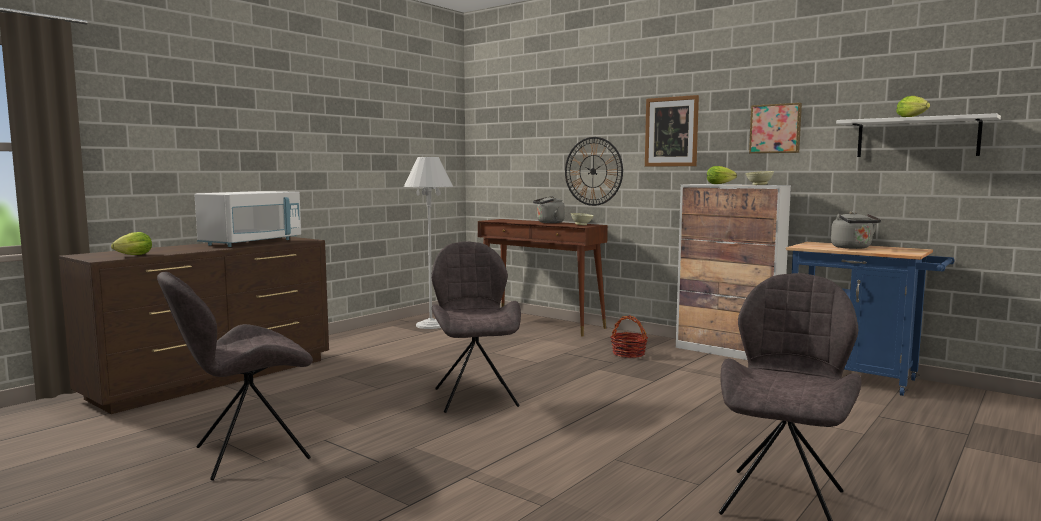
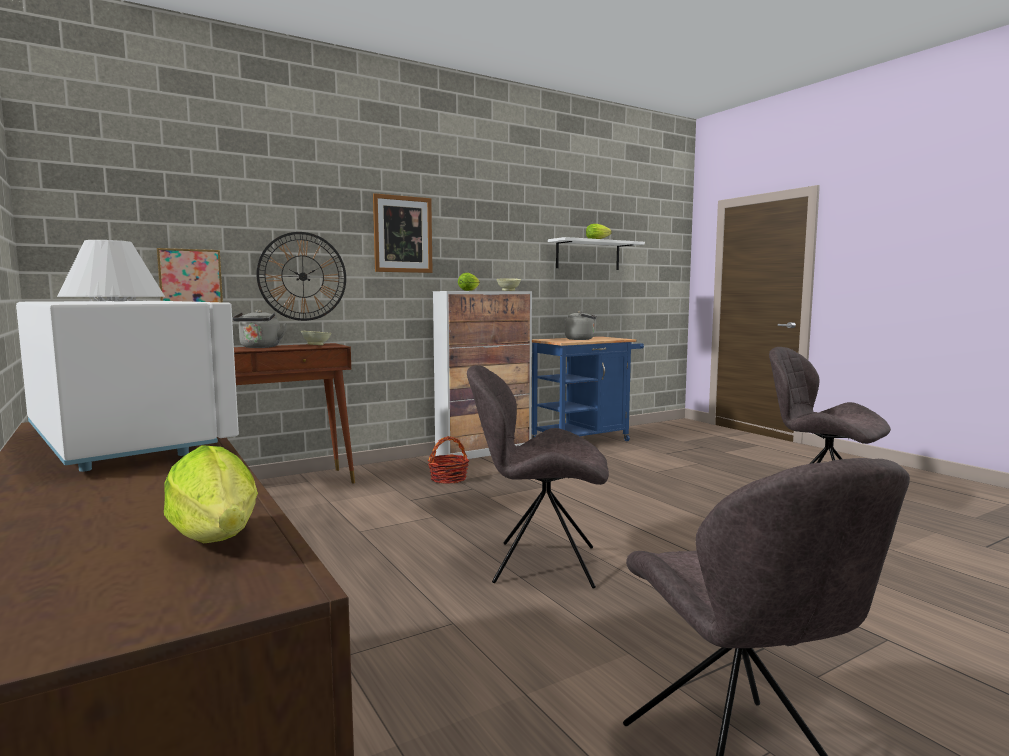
camera: 70 degrees left, 0 degrees up
picture [749,103,802,154] -> picture moved to [157,248,223,302]

